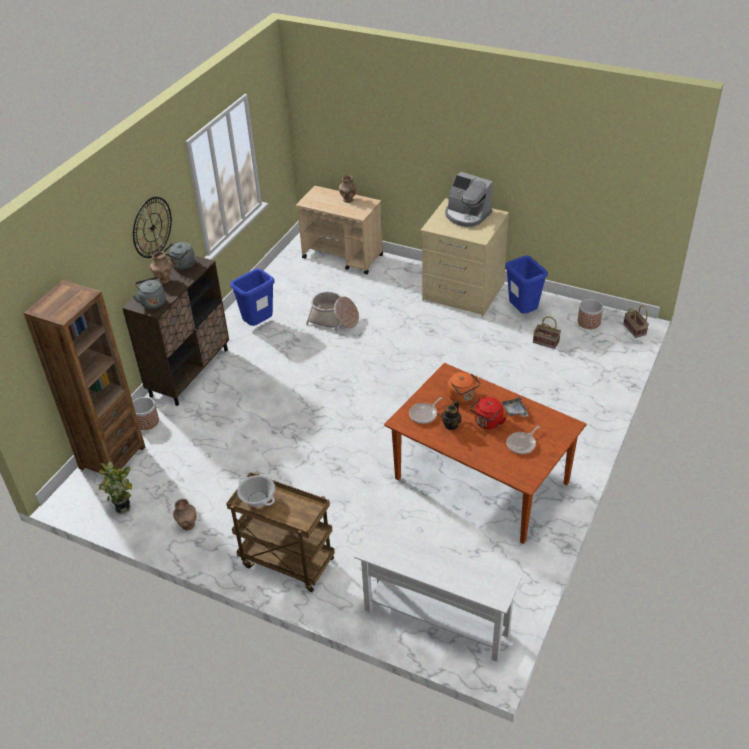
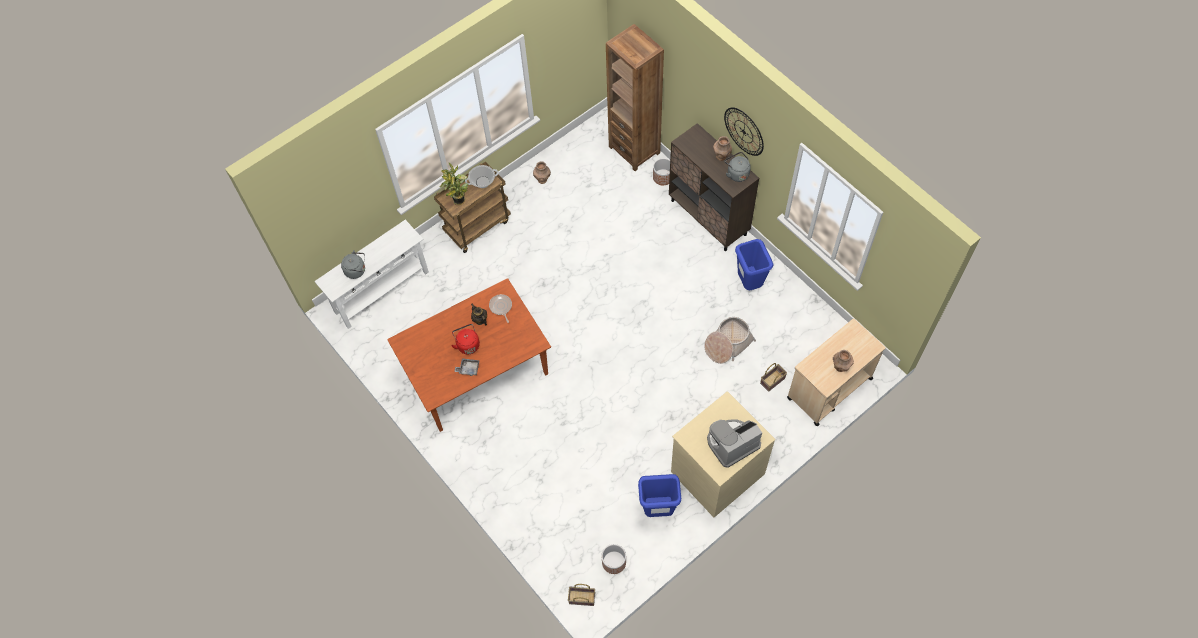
camera: 115 degrees right, 20 degrees up
potted plant [98,461,132,514] -> potted plant moved to [440,162,469,205]
grey kettle [132,277,166,309] -> grey kettle moved to [341,250,365,279]
orange kettle [448,372,481,403] -> none
frying pan [506,425,540,454] -> none
basket [533,316,561,349] -> basket moved to [760,363,787,392]

